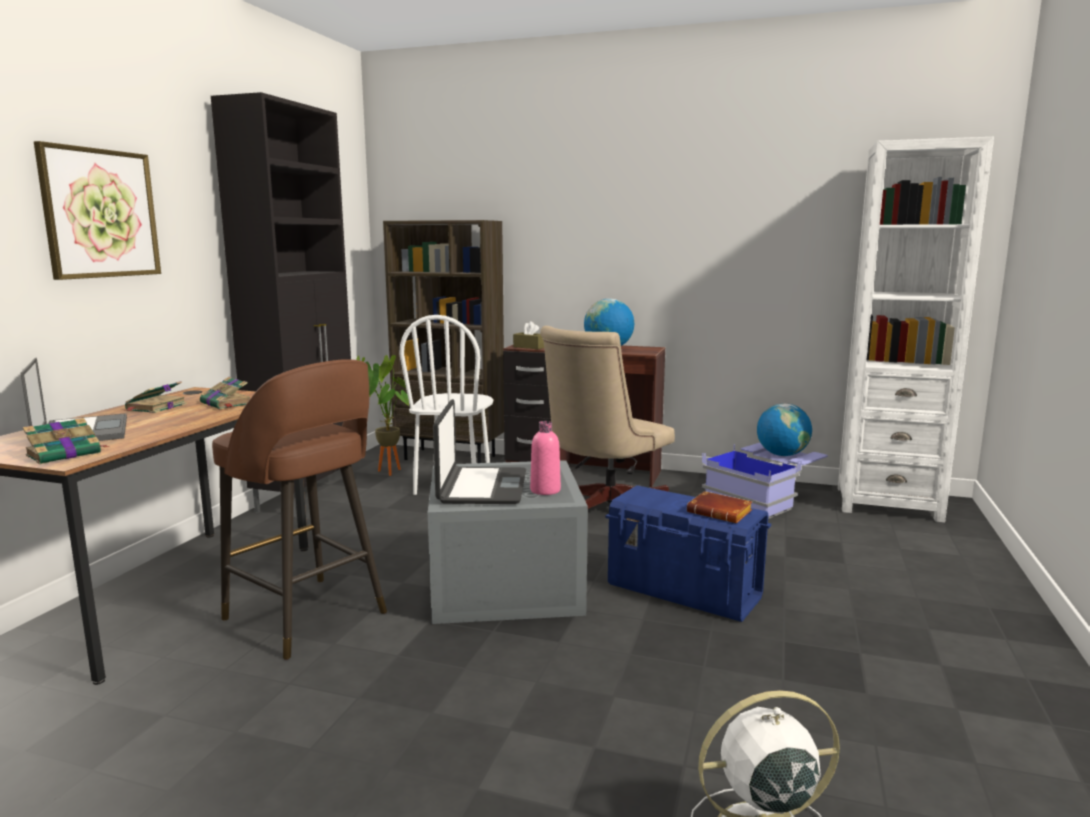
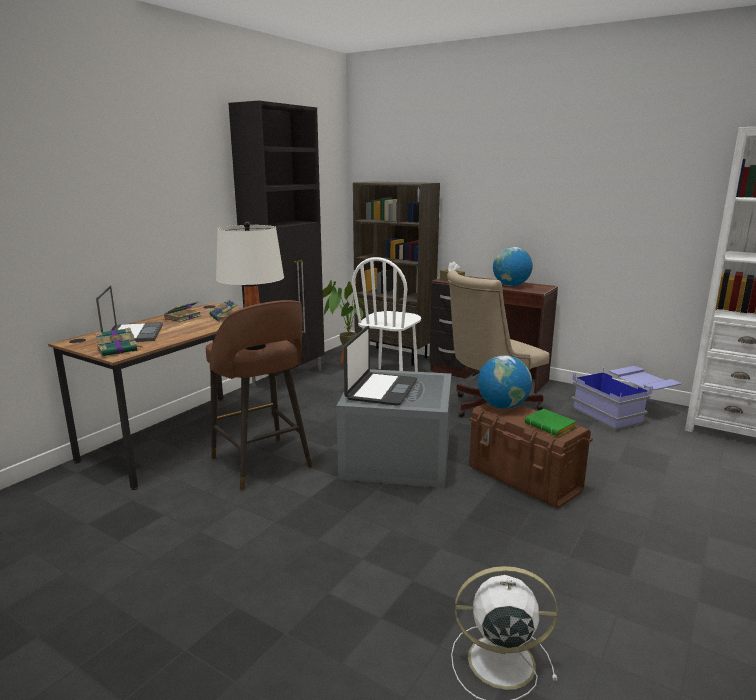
camera: 15 degrees right, 5 degrees up
picture [34,141,161,280] -> none
pink bottle [530,421,561,495] -> none
blue storage box [606,485,771,622] -> brown storage box [469,402,593,509]
brown book [687,491,752,523] -> green book [525,409,576,437]
globe [757,403,812,456] -> globe moved to [478,355,532,409]
none -> white table lamp [216,221,284,350]

